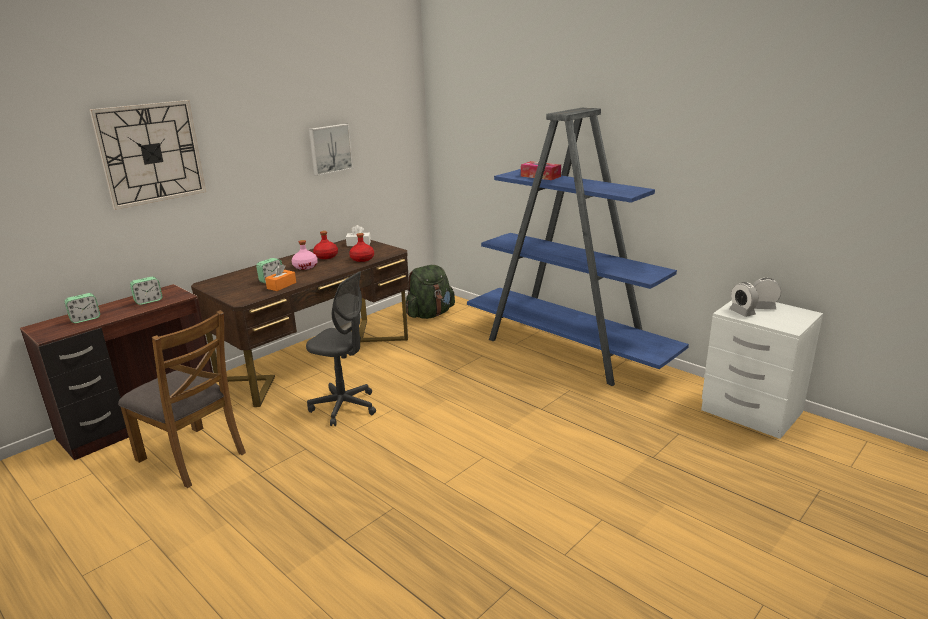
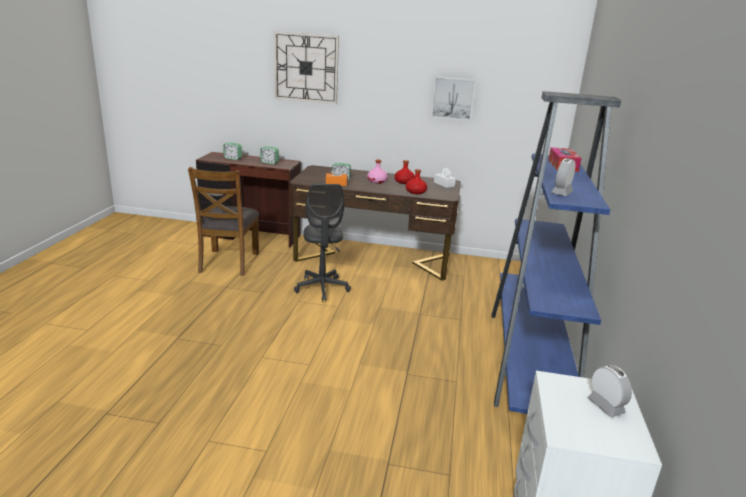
camera: 55 degrees right, 0 degrees up
green backpack [406,265,455,319] -> none
alarm clock [729,282,758,317] -> alarm clock moved to [551,158,575,196]

